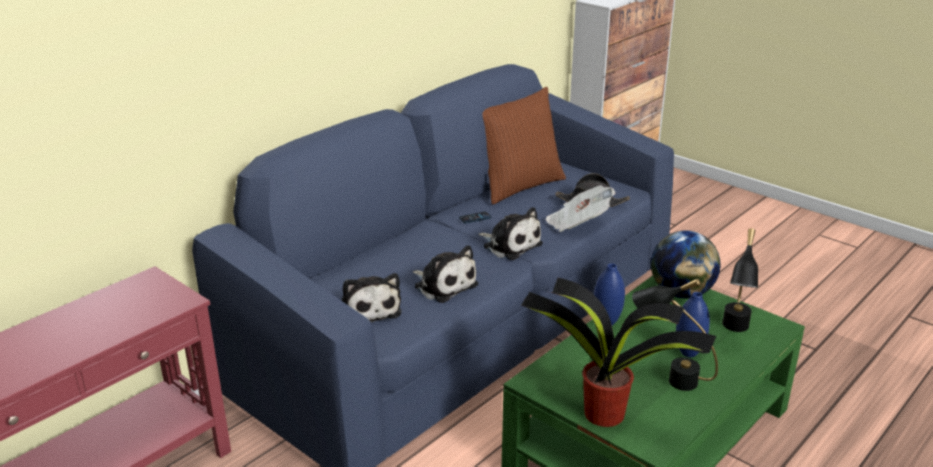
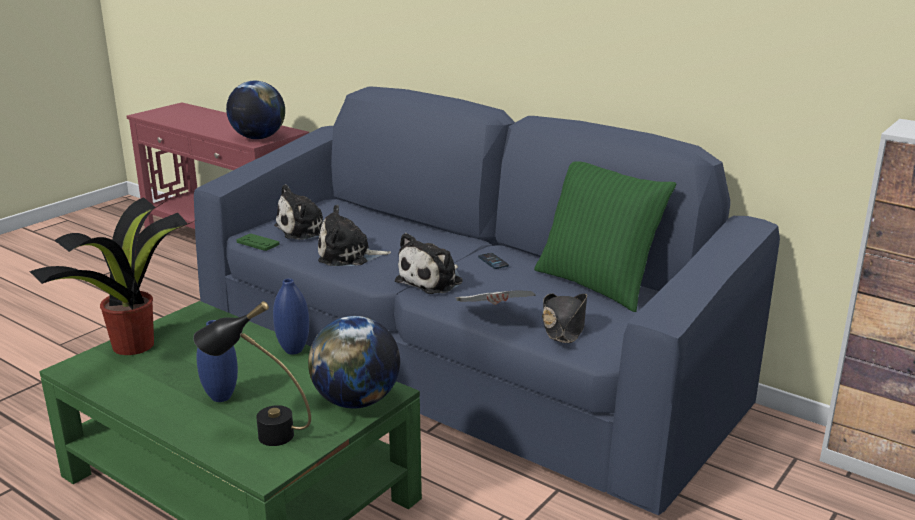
camera: 85 degrees right, 5 degrees down
plush toy [413,245,478,303] -> plush toy turned 45 degrees clockwise [318,205,391,266]
brown pillow [483,87,566,204] -> green pillow [534,161,676,312]
black table lamp [632,278,718,391] -> none
none -> globe [226,81,285,139]
none -> green game controller [236,234,280,251]

